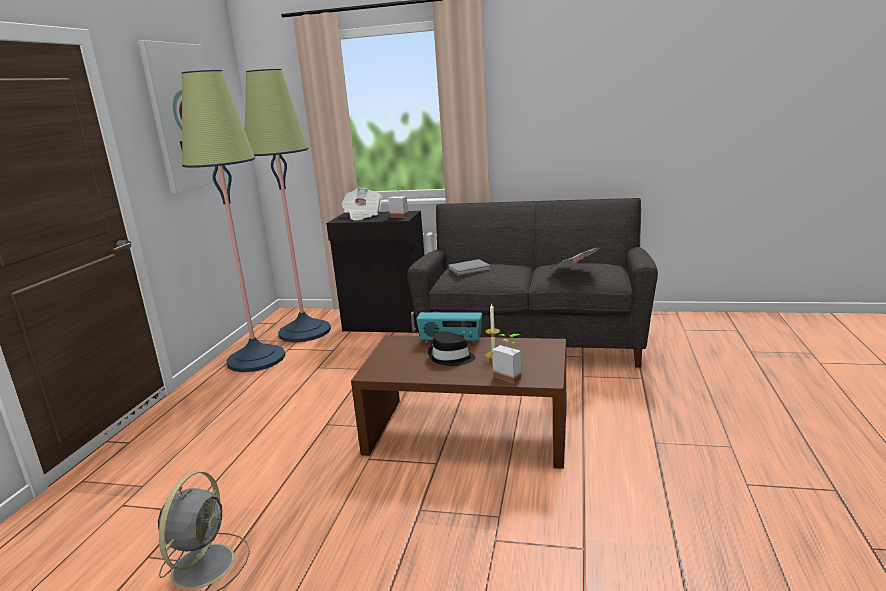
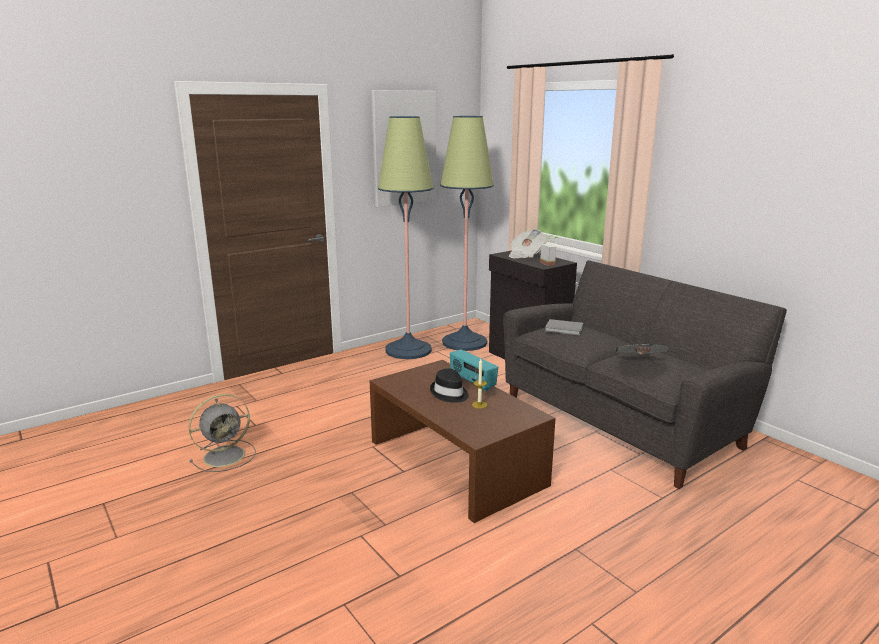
camera: 40 degrees right, 0 degrees up
potted plant [492,334,522,383] -> none

